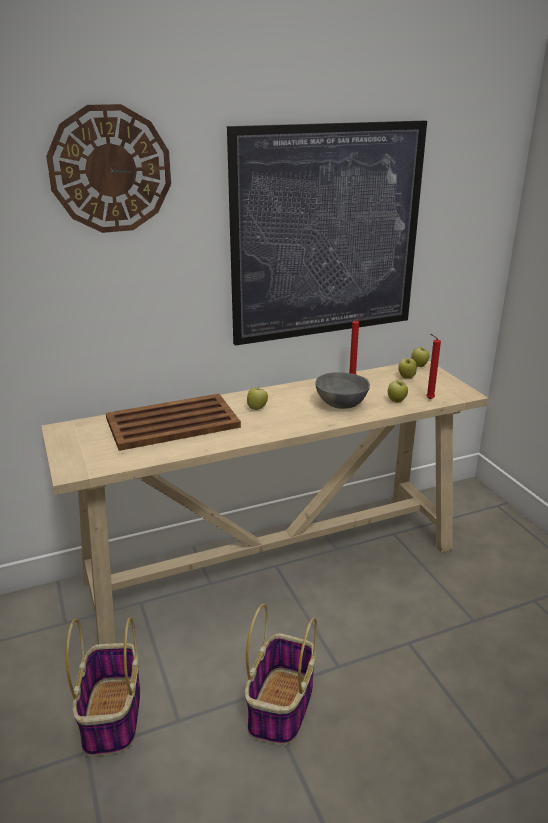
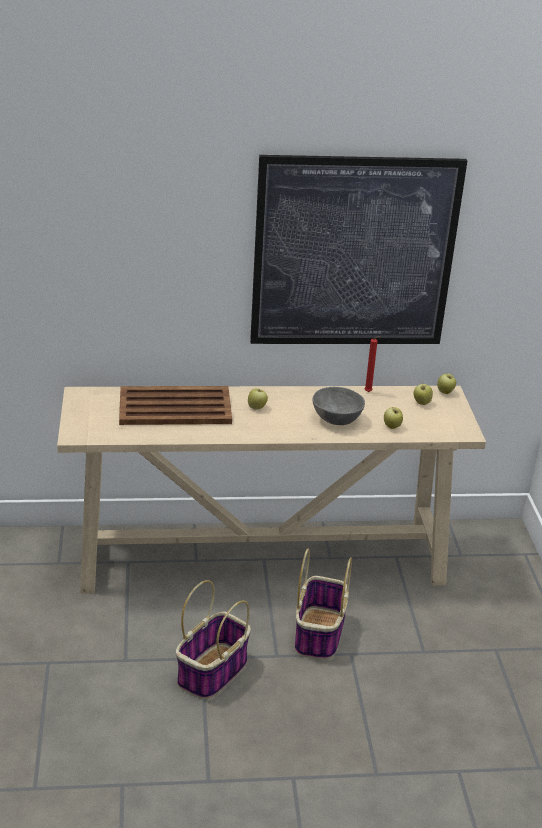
camera: 15 degrees right, 5 degrees up
wall clock [46,104,171,233] -> none
basket [66,617,140,757] -> basket moved to [295,548,352,660]
red candle [426,334,441,399] -> none

